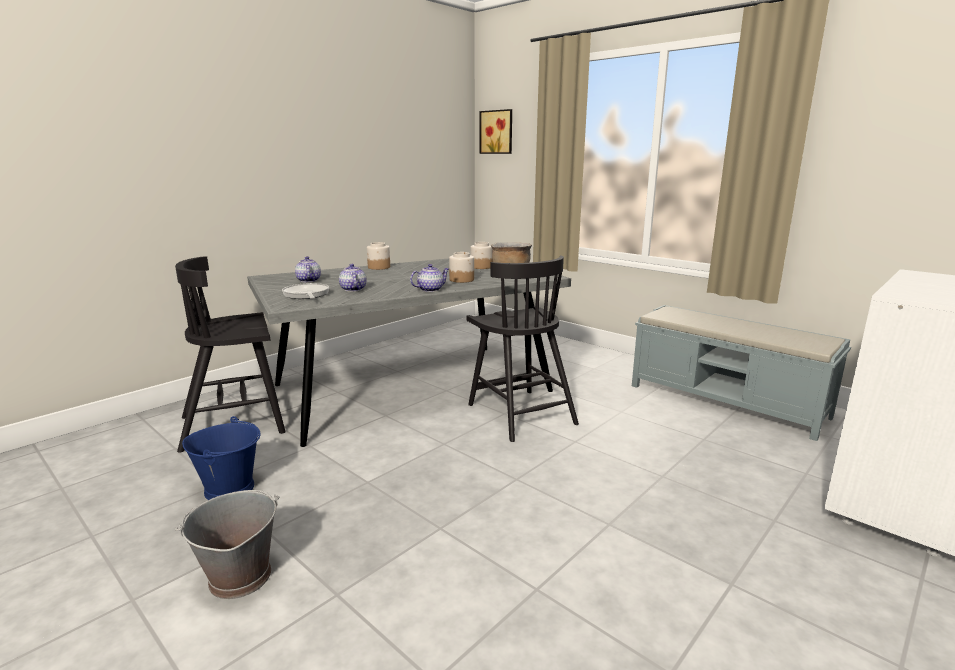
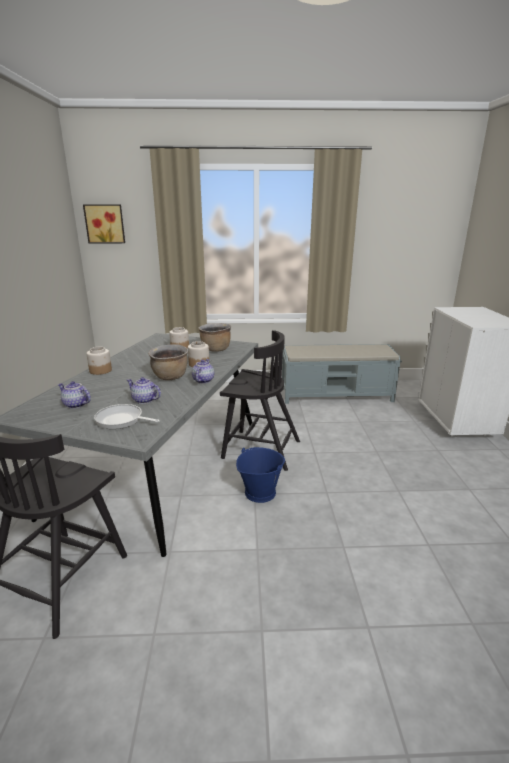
camera: 45 degrees left, 5 degrees up
grey bucket [175,490,279,599] -> none
blue bucket [182,416,261,500] -> blue bucket moved to [236,447,285,503]
none -> brown cooking pot [148,344,188,380]

